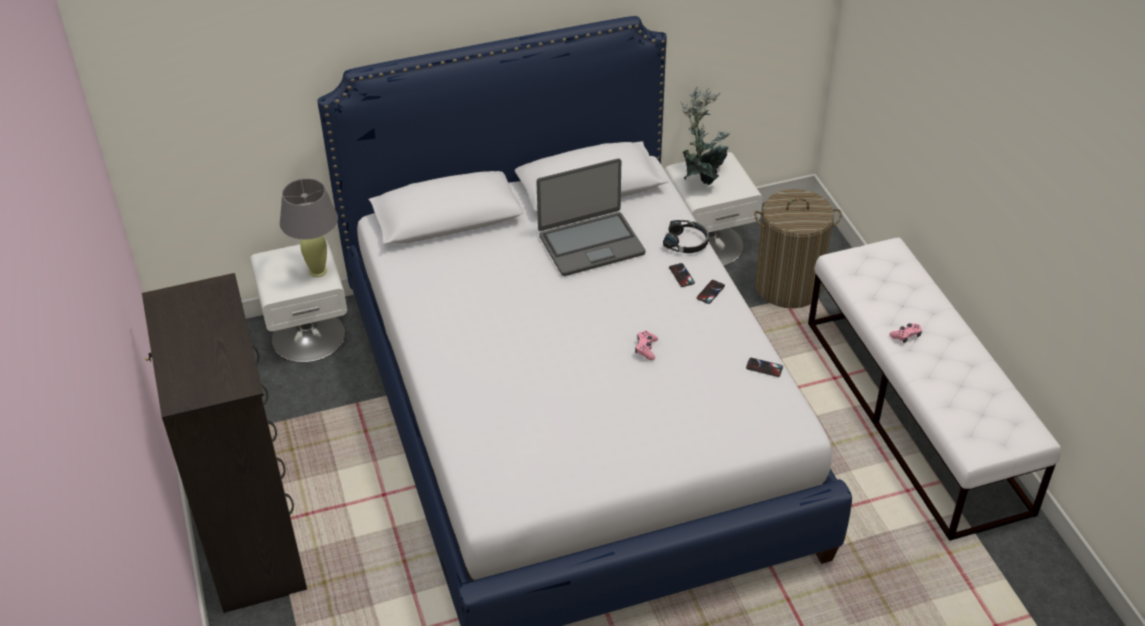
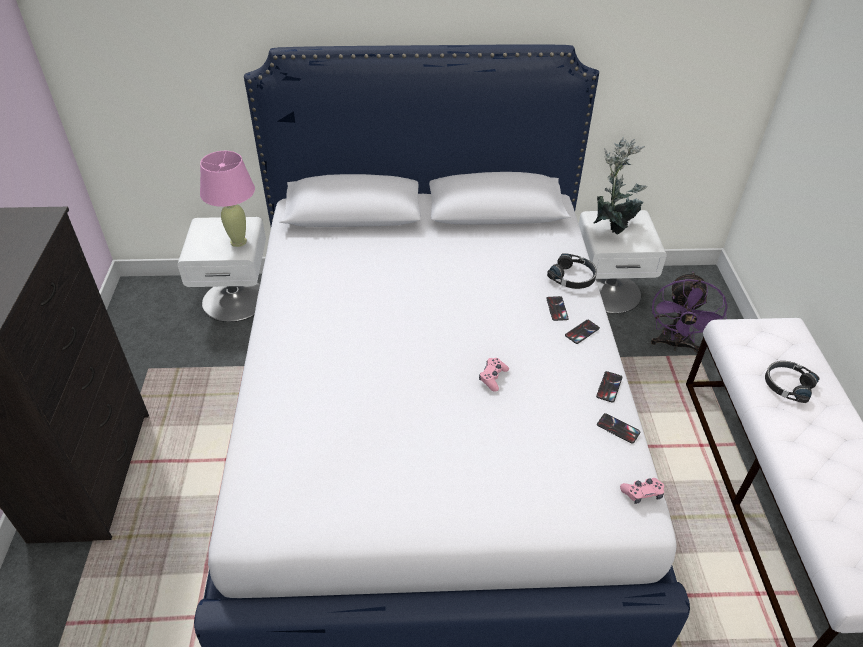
camera: 15 degrees right, 0 degrees up
grey table lamp [280,178,338,277] -> pink table lamp [200,151,255,247]
laptop [536,158,646,276] -> none
laundry basket [754,189,842,308] -> purple fan [651,272,727,353]
pink game controller [889,323,922,343] -> pink game controller moved to [620,478,664,504]
none -> phone [596,371,622,403]
none -> black headphones [765,361,819,403]

